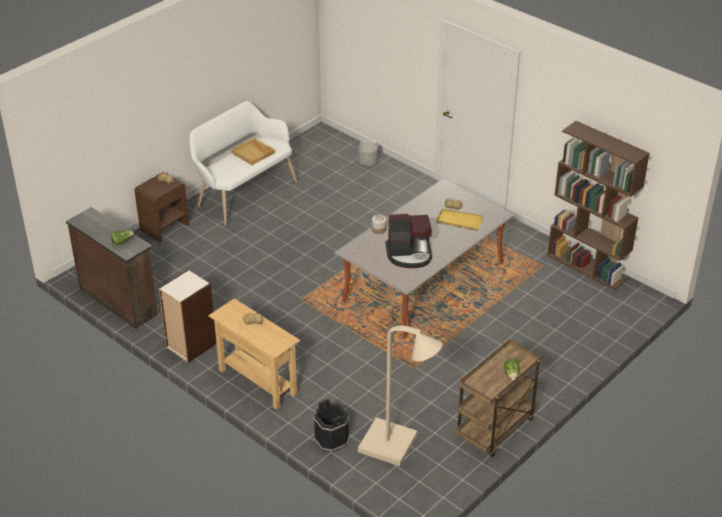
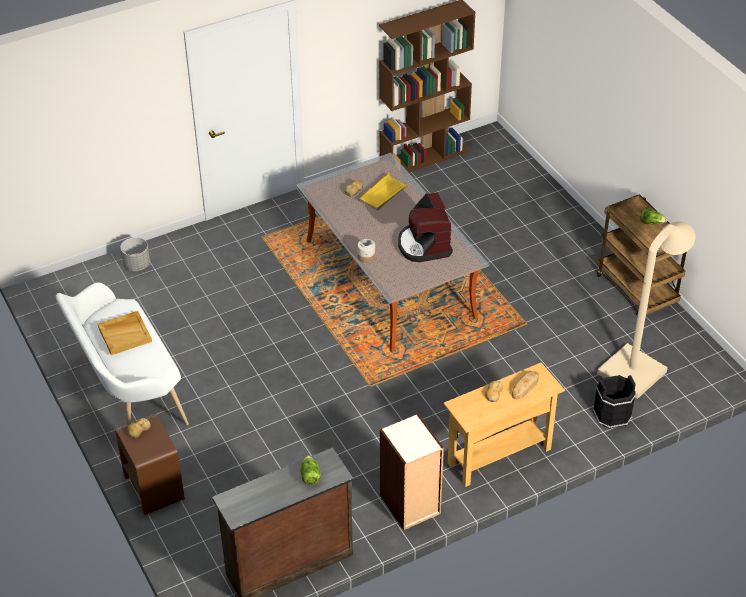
camera: 70 degrees left, 5 degrees up
coffee machine [385,214,432,268] -> coffee machine turned 150 degrees clockwise [398,192,453,262]
none -> bread [512,371,539,400]

